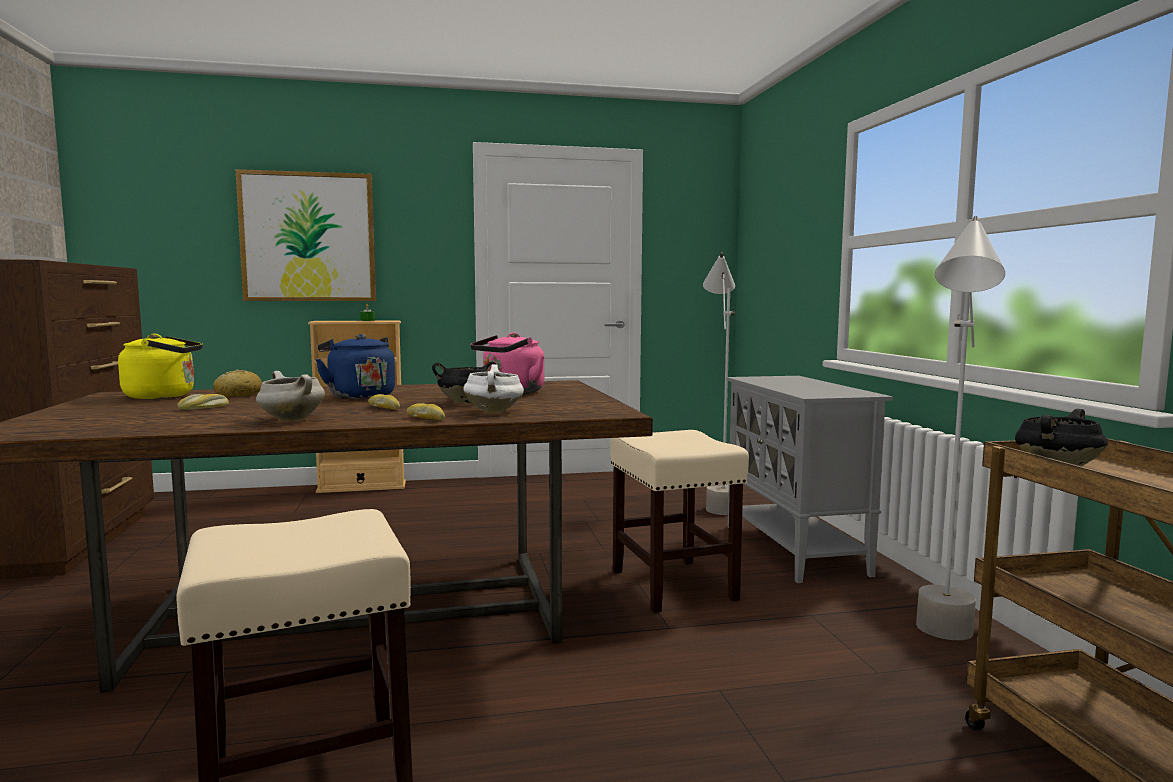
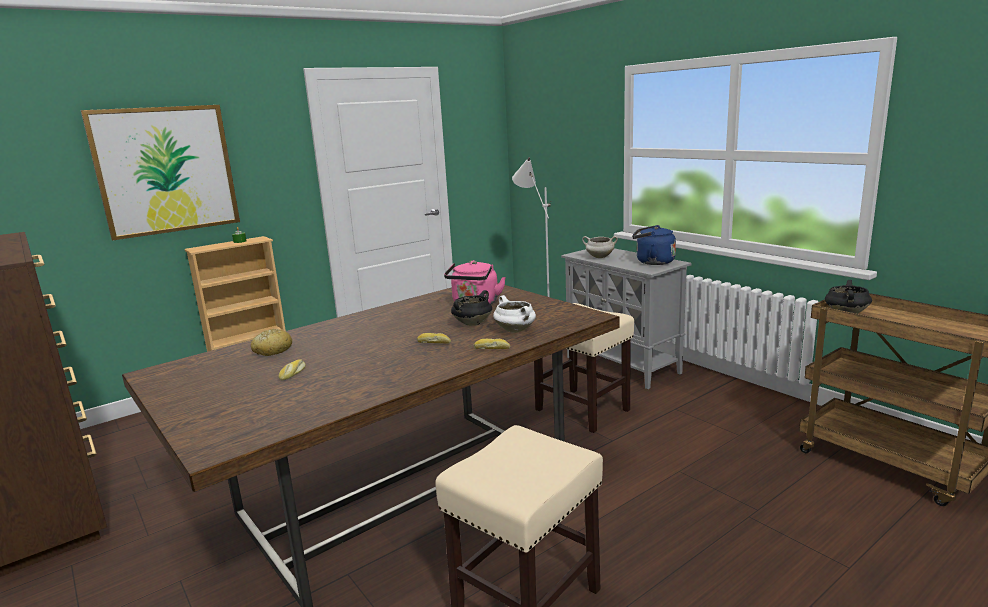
camera: 25 degrees left, 10 degrees up
yellow kettle [118,334,203,399] -> none
white cooking pot [256,371,325,421] -> white cooking pot moved to [582,236,618,258]
blue kettle [315,334,395,399] -> blue kettle moved to [632,225,676,265]
grey floor lamp [916,216,1005,640] -> none

